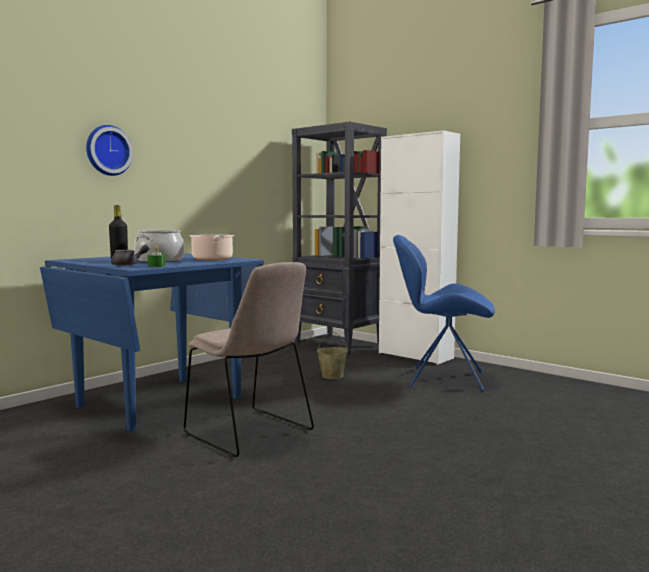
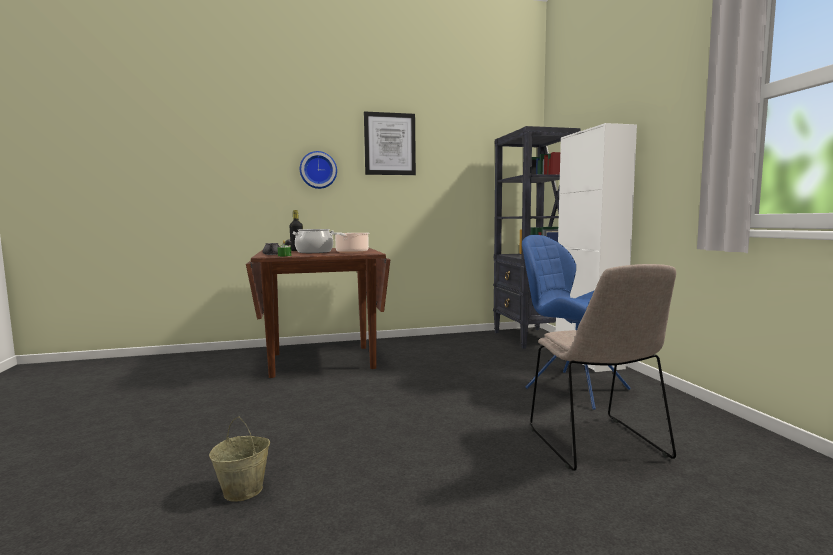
camera: 35 degrees right, 0 degrees up
blue dining table [40,253,264,431] -> brown dining table [246,248,390,378]
beige chair [184,262,314,458] -> beige chair moved to [530,264,676,471]
beige bucket [317,332,348,379] -> beige bucket moved to [209,417,270,502]
none -> picture [364,112,416,175]

